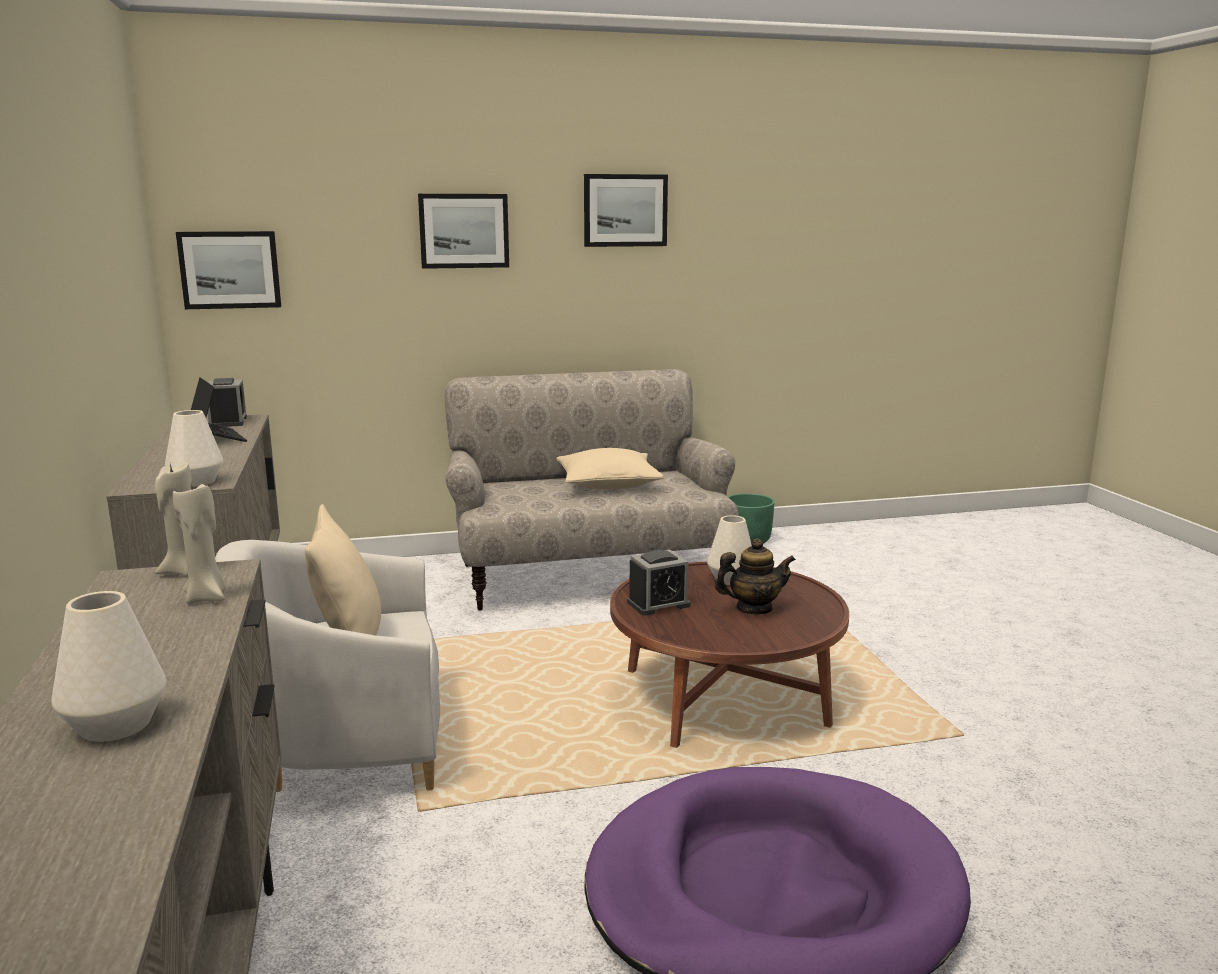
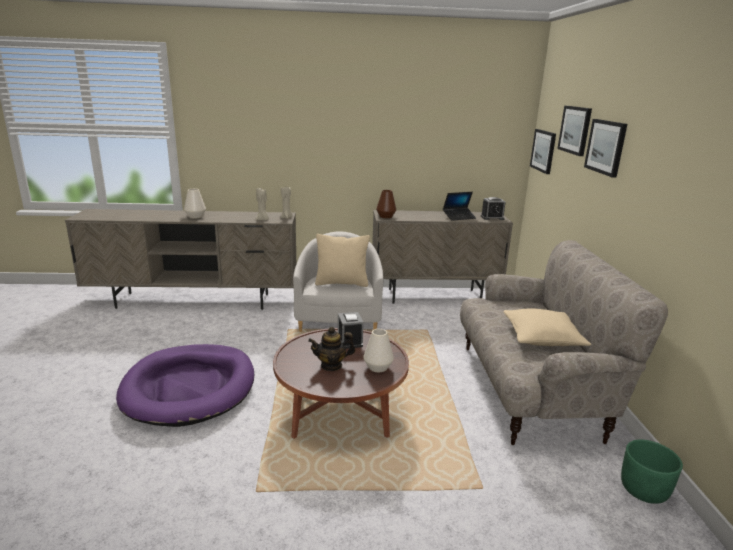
camera: 100 degrees right, 5 degrees up
white vase [165,410,223,487] -> brown vase [376,190,396,218]
picture [584,174,668,247] -> picture moved to [557,106,592,156]
teapot [714,538,796,614] -> teapot turned 75 degrees clockwise [308,327,355,371]

